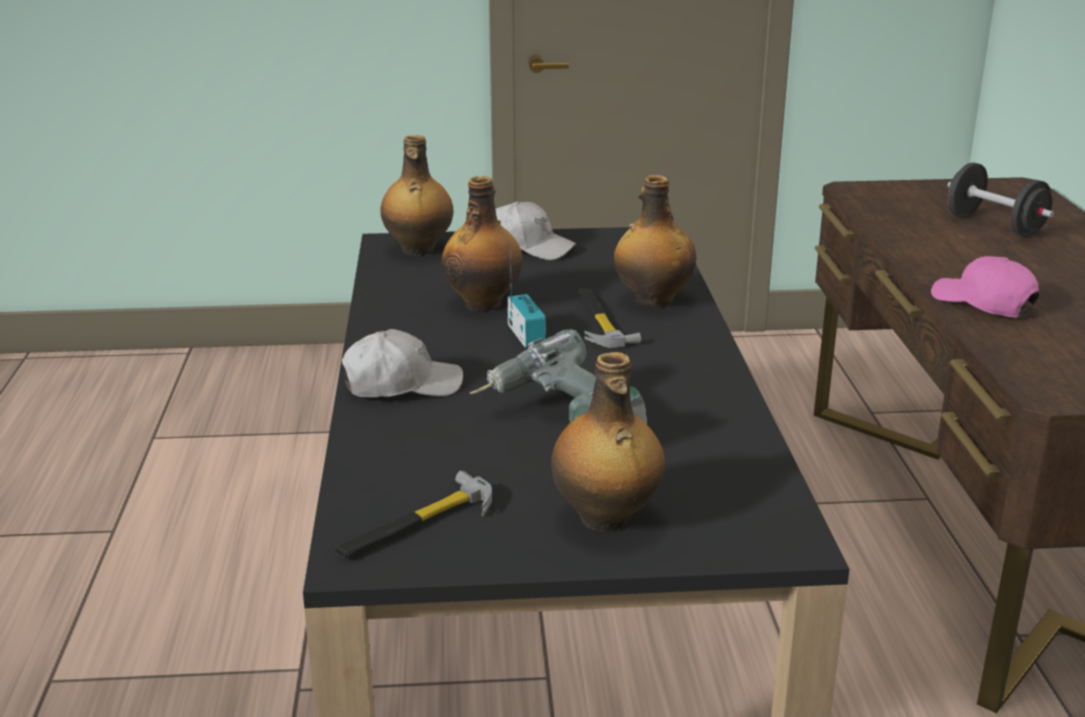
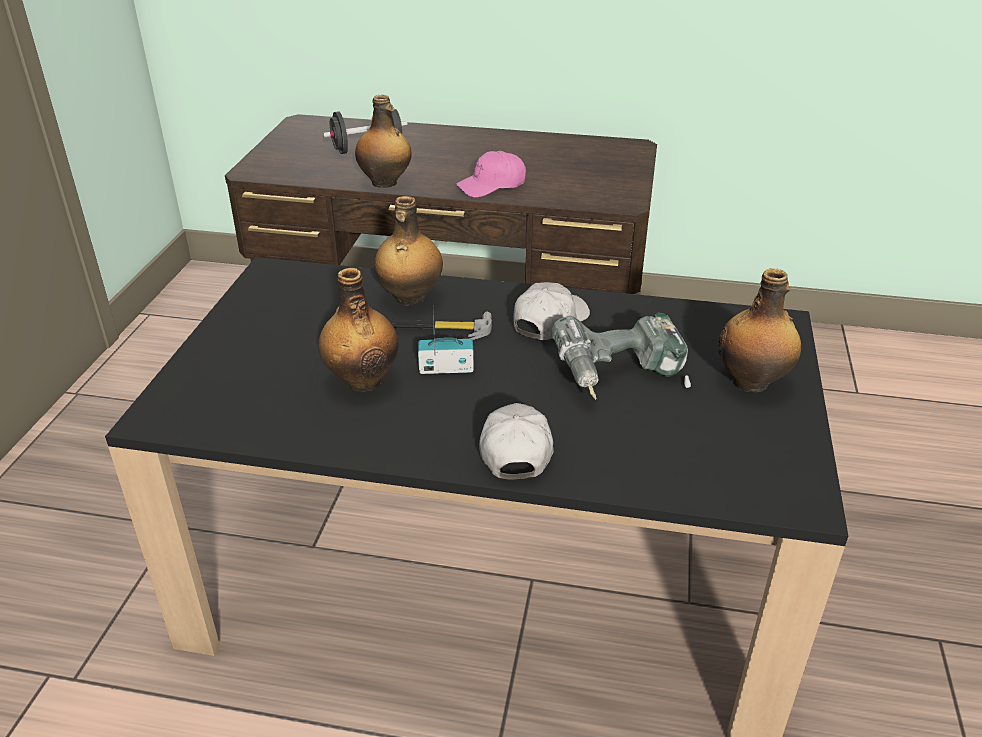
camera: 75 degrees left, 10 degrees up
hammer [336,471,492,558] -> none
bottle [380,135,453,256] -> bottle moved to [355,95,412,188]
white cap [495,201,576,260] -> white cap moved to [513,282,590,340]

